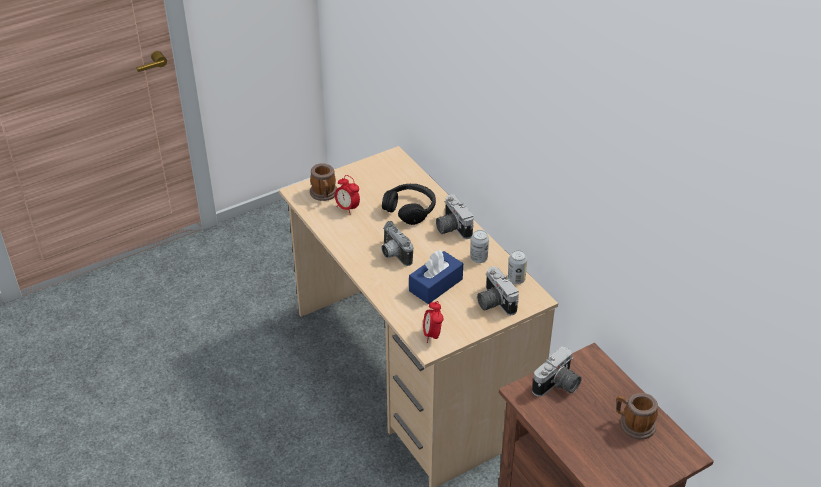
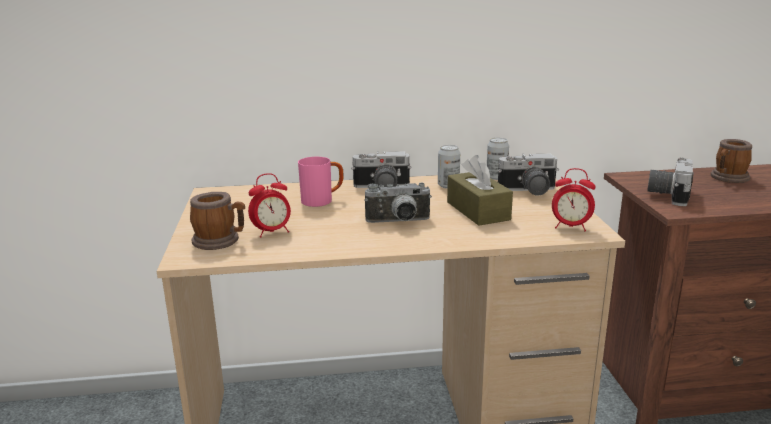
camera: 65 degrees left, 20 degrees down
black headphones [382,184,436,225] -> pink mug [298,157,344,207]
blue tissue box [409,250,463,304] -> brown tissue box [447,155,513,226]
camera [532,347,582,397] -> camera turned 135 degrees counterclockwise [647,158,694,206]

